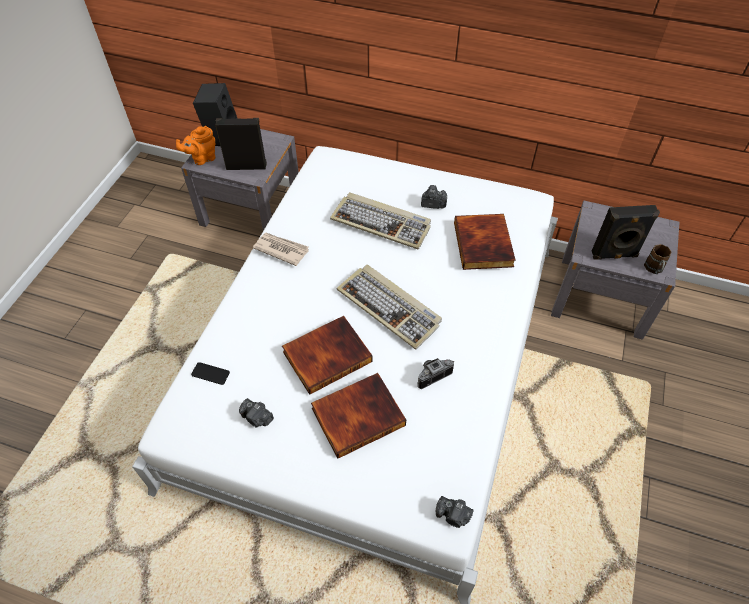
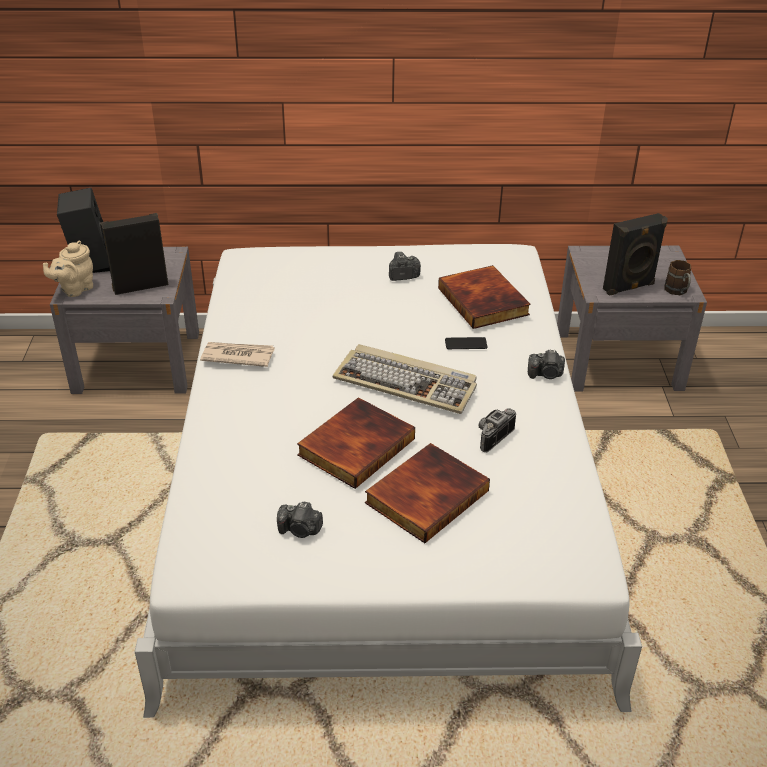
camera: 20 degrees left, 15 degrees down
orange teapot [176,126,215,165] -> beige teapot [43,241,93,297]
phone [191,362,230,385] -> phone moved to [445,337,487,349]
keyboard [330,192,431,250] -> none
camera [436,496,473,528] -> camera moved to [528,349,565,379]

